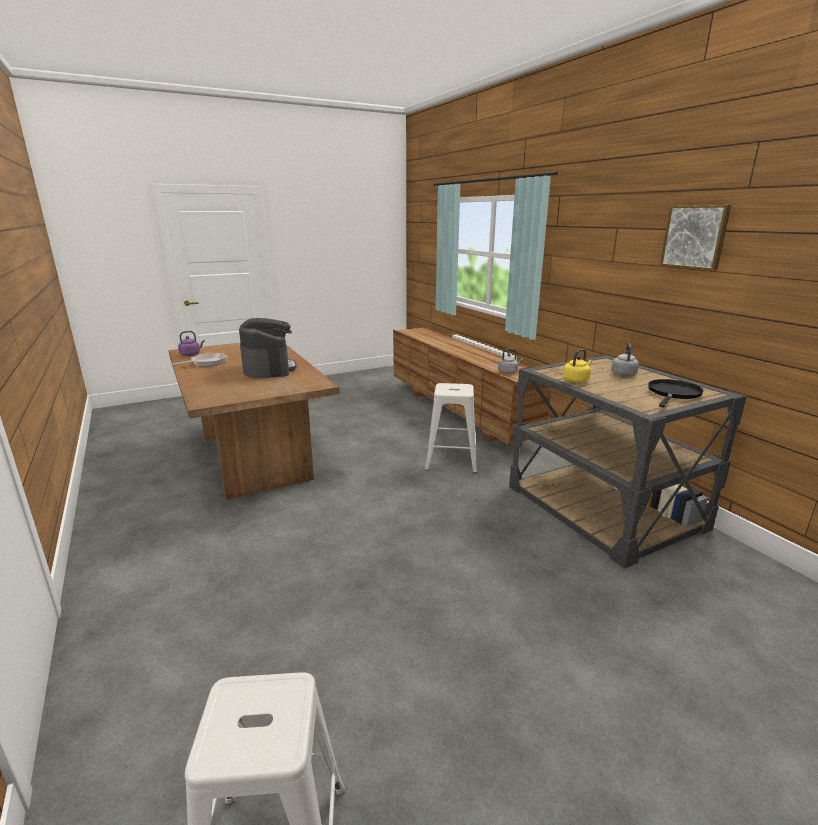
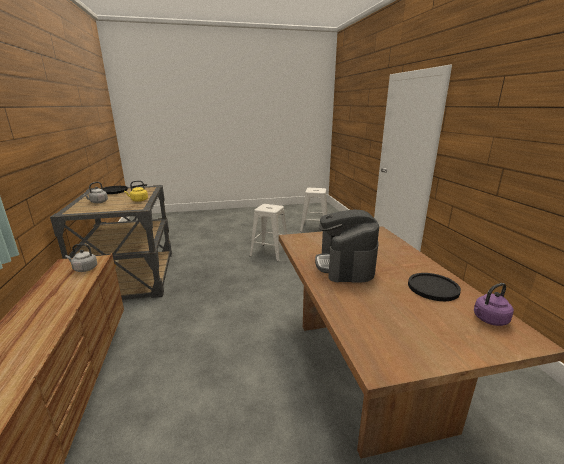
camera: 165 degrees left, 0 degrees up
frying pan [170,353,228,367] -> black plate [408,273,461,301]
white stool [425,383,477,473] -> white stool moved to [249,204,287,261]
picture [660,205,731,271] -> none

